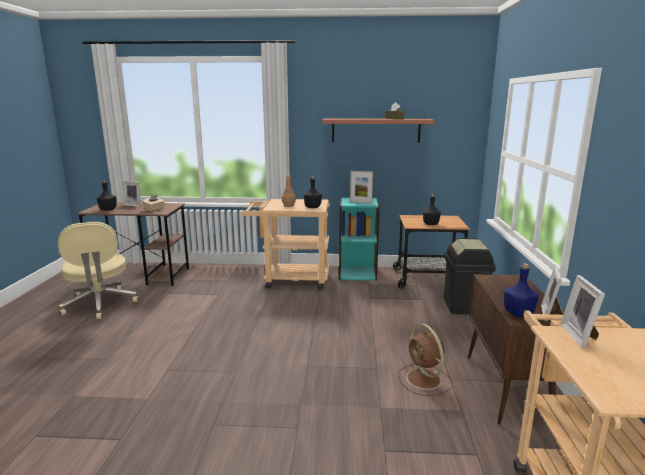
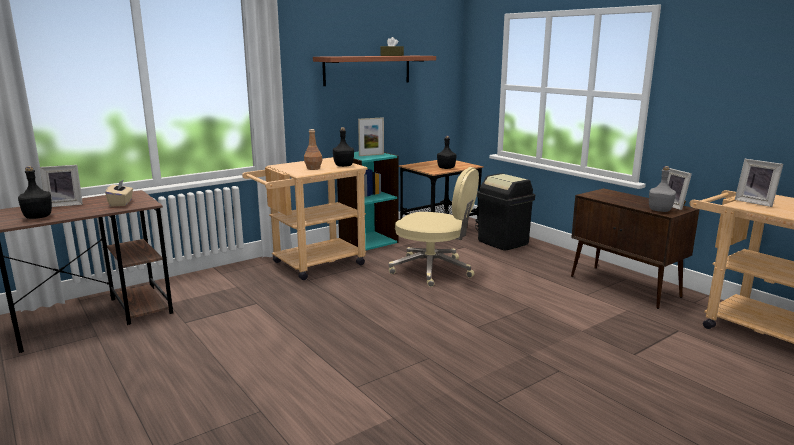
camera: 40 degrees left, 0 degrees up
beige office chair [58,222,139,319] -> beige office chair moved to [389,167,479,287]
brown fan [398,324,453,396] -> none
blue bottle [504,263,539,317] -> grey bottle [649,166,676,212]

